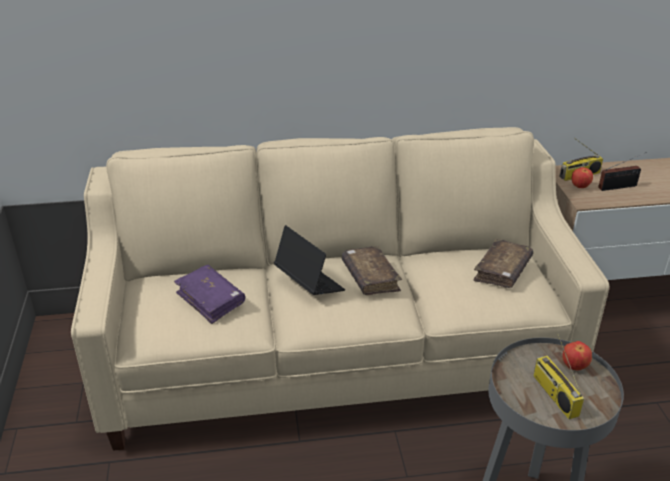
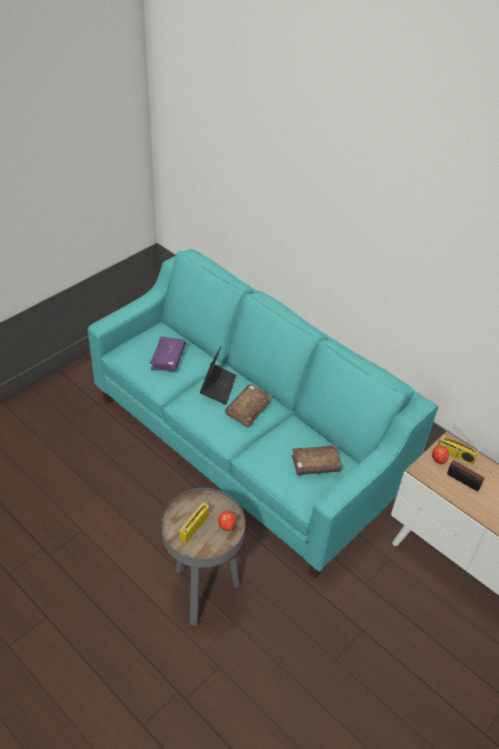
camera: 50 degrees right, 10 degrees up
beige sofa [71,127,609,451] -> turquoise sofa [88,249,438,578]

